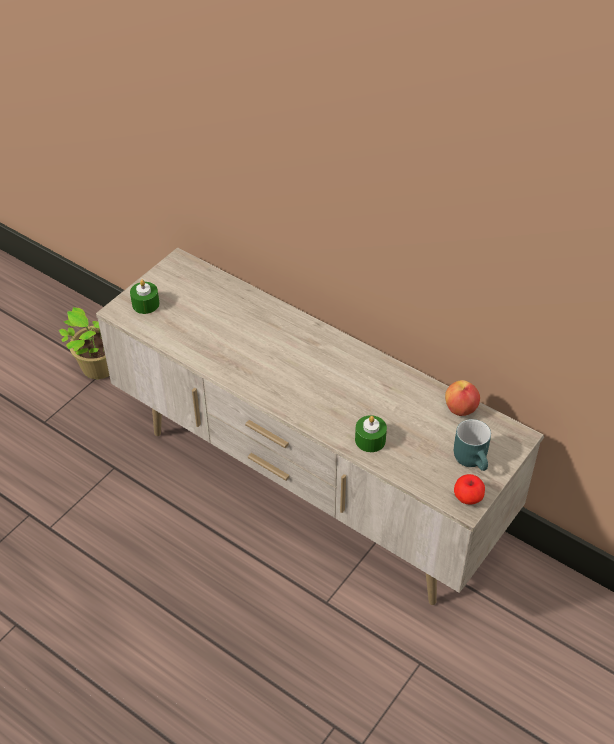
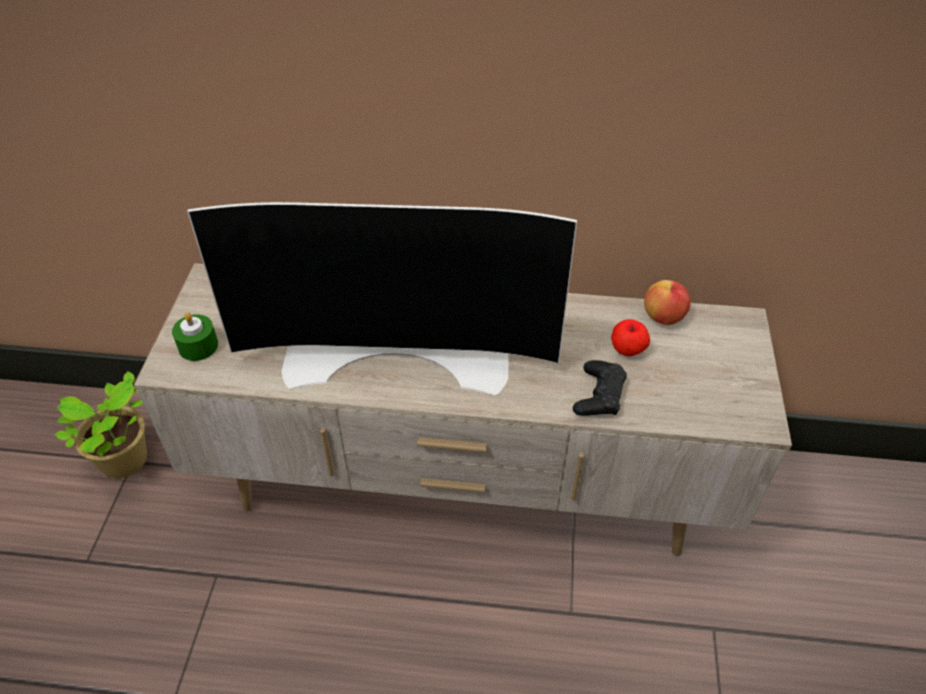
camera: 30 degrees left, 0 degrees up
green candle [355,415,387,452] -> black game controller [573,360,627,416]
turquoise mug [454,419,491,471] -> none
apple [454,474,485,505] -> apple moved to [611,319,650,356]
none -> television [187,202,577,396]

